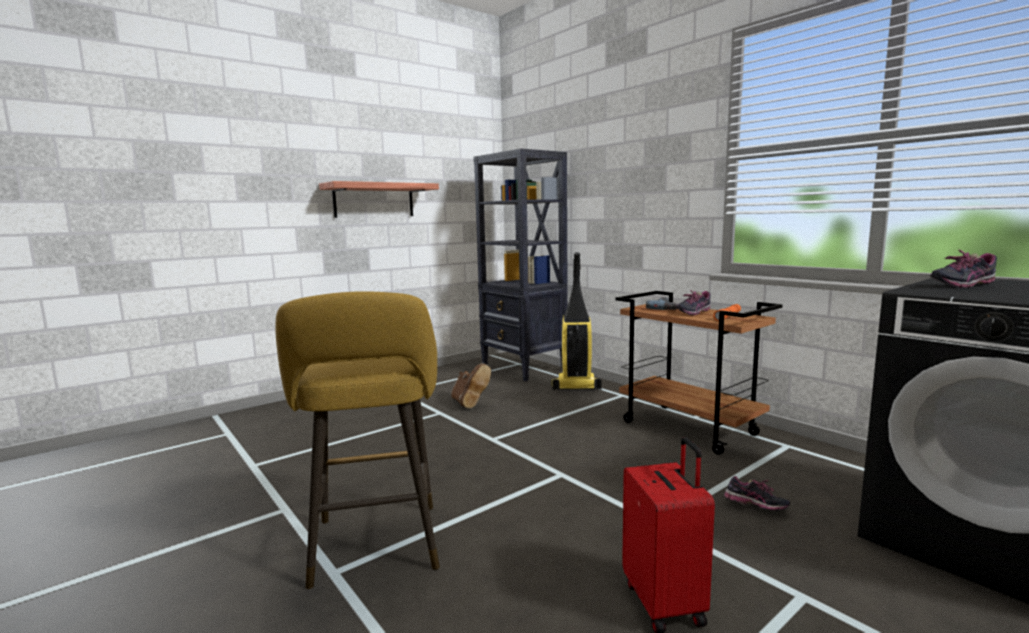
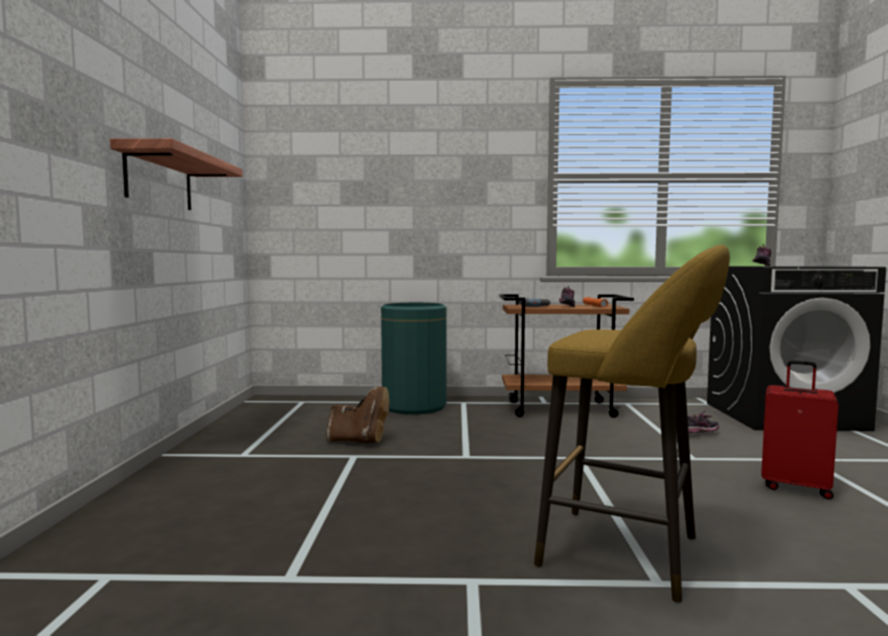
camera: 50 degrees left, 5 degrees down
black bookcase [473,148,568,381] -> none
vacuum cleaner [551,252,602,390] -> green trash can [381,303,447,414]

